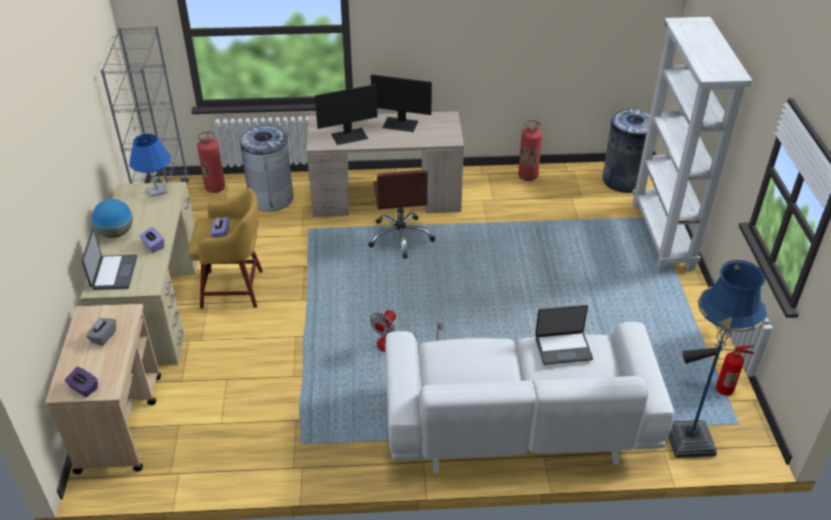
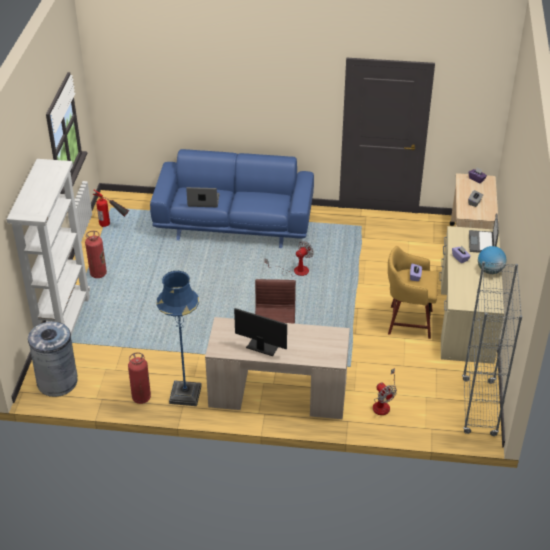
camera: 170 degrees left, 0 degrees up
blue table lamp [129,134,171,197] -> none
fire extinguisher [197,131,225,193] -> fire extinguisher moved to [85,231,107,278]
grey trash can [240,125,294,212] -> fan [373,368,397,415]
monitor [315,84,378,145] -> none
white sofa [385,322,674,473] -> blue sofa [150,149,314,248]
blue floor lamp [668,260,767,458] -> blue floor lamp moved to [157,271,202,406]

